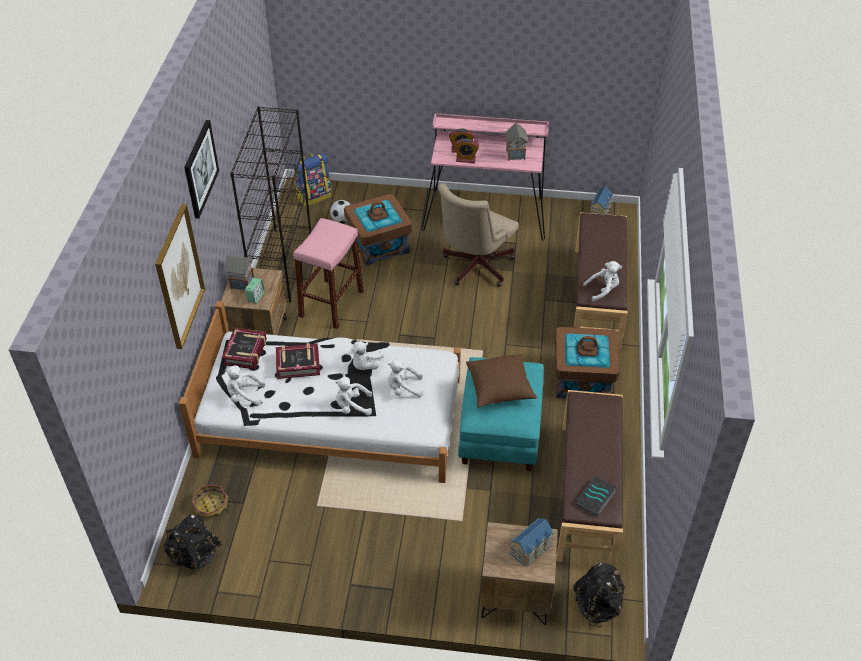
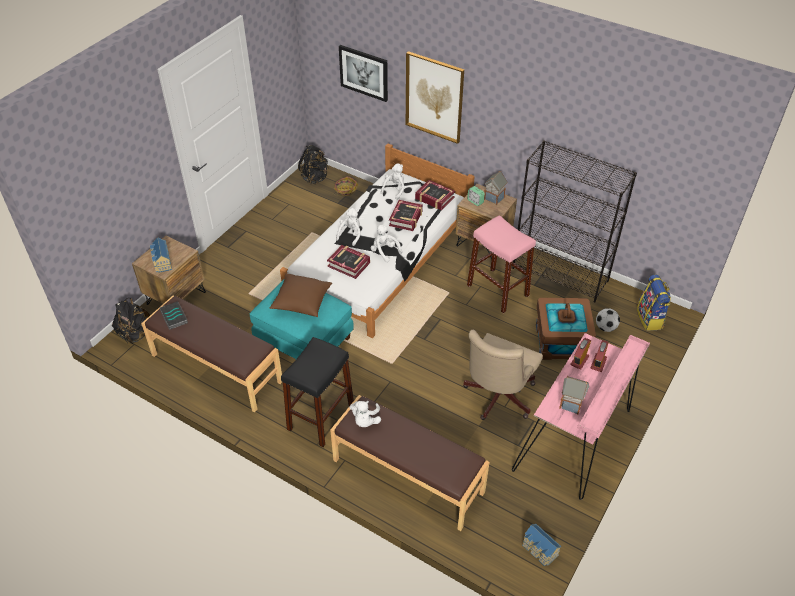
camera: 115 degrees right, 0 degrees up
picture [184,120,219,219] -> picture moved to [339,45,388,102]
white plush toy [388,359,423,397] -> book [327,245,370,279]
beige office chair [438,183,519,287] -> beige office chair turned 120 degrees counterclockwise [463,330,543,420]
brown storage box [555,327,619,399] -> black stool [281,337,354,447]

